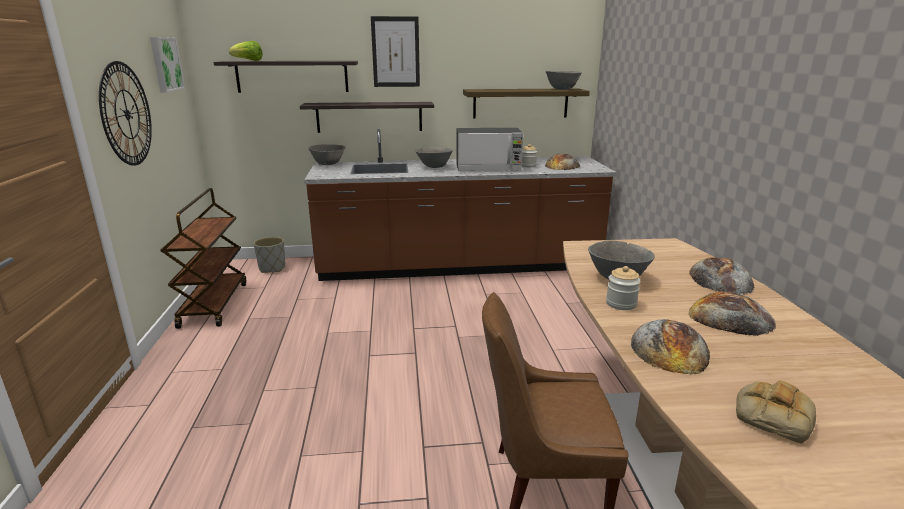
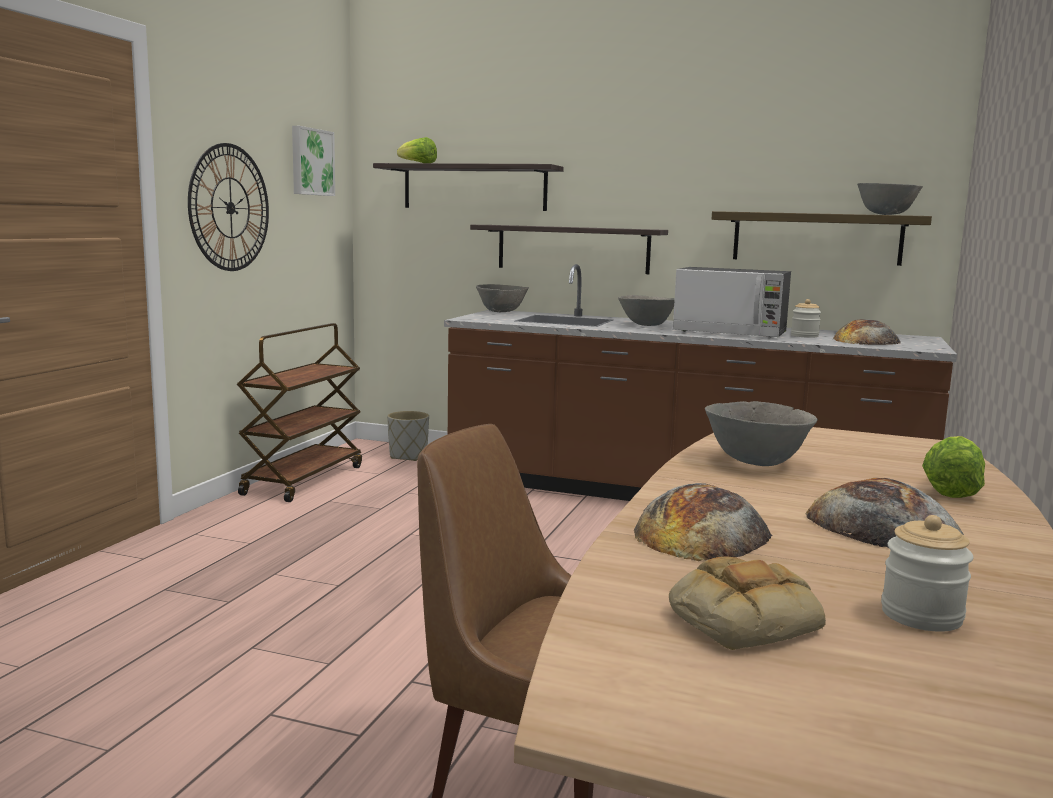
camera: 25 degrees right, 10 degrees down
picture [371,16,420,87] -> none
jar [606,266,641,310] -> jar moved to [881,515,973,632]
bread [689,257,754,295] -> lettuce [922,436,985,498]

